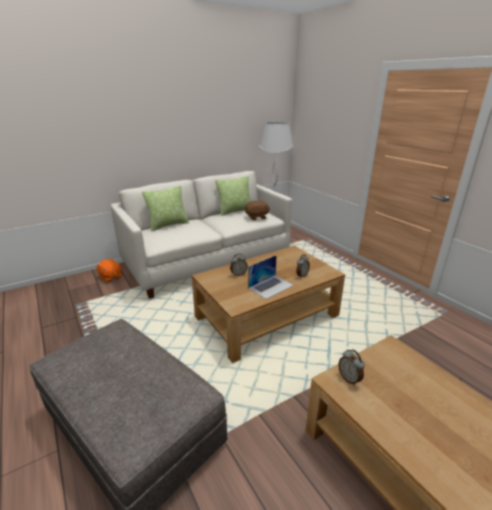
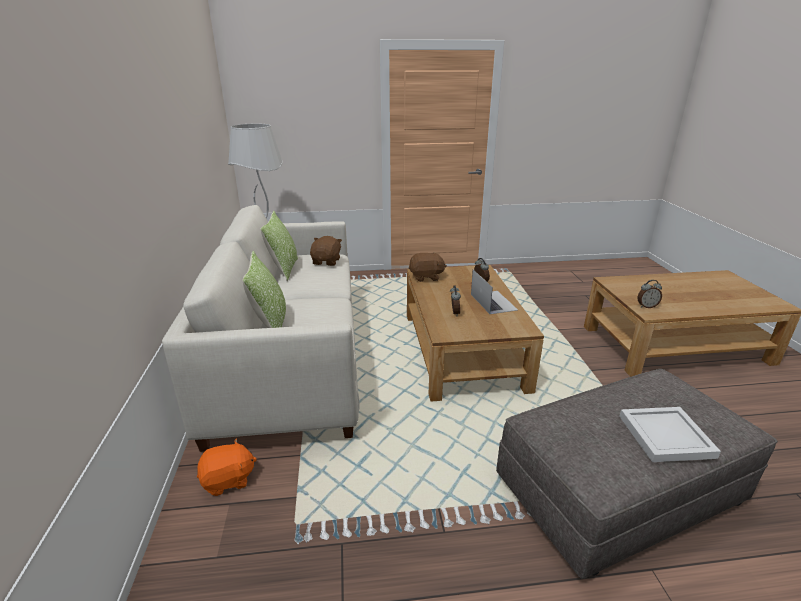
camera: 65 degrees left, 0 degrees up
none -> brown plush toy [409,252,447,282]
none -> white tray [619,407,721,462]

